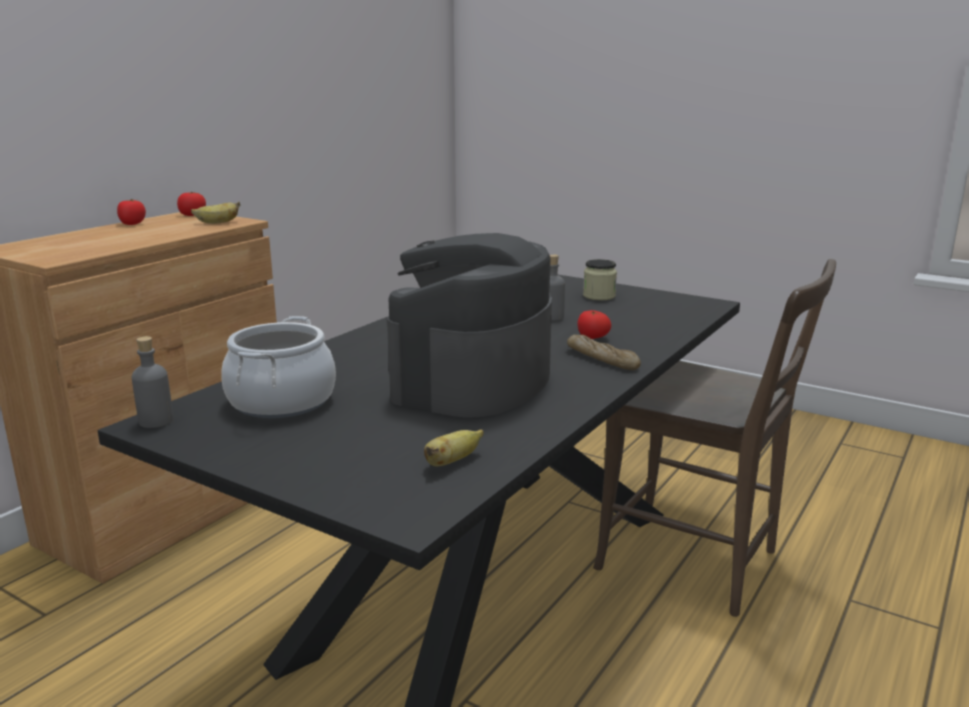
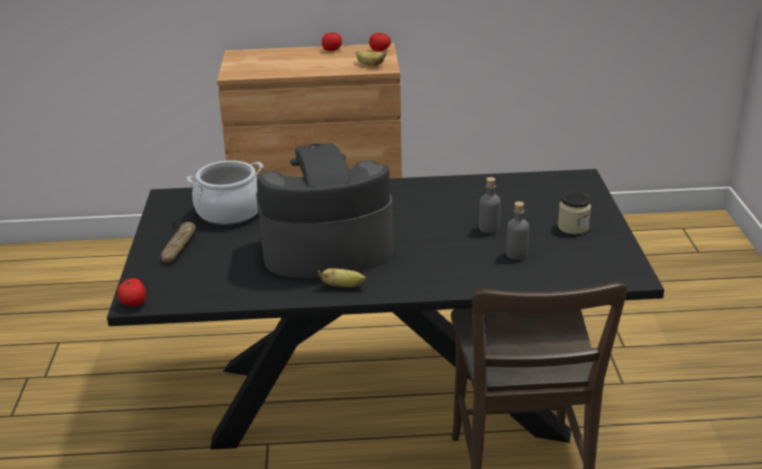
camera: 55 degrees right, 10 degrees up
grey bottle [132,336,173,428] -> grey bottle moved to [506,201,529,260]
banana [424,430,483,467] -> banana moved to [318,268,366,287]
bread [567,335,641,370] -> bread moved to [161,222,196,263]
tomato [578,310,611,339] -> tomato moved to [117,278,146,306]

